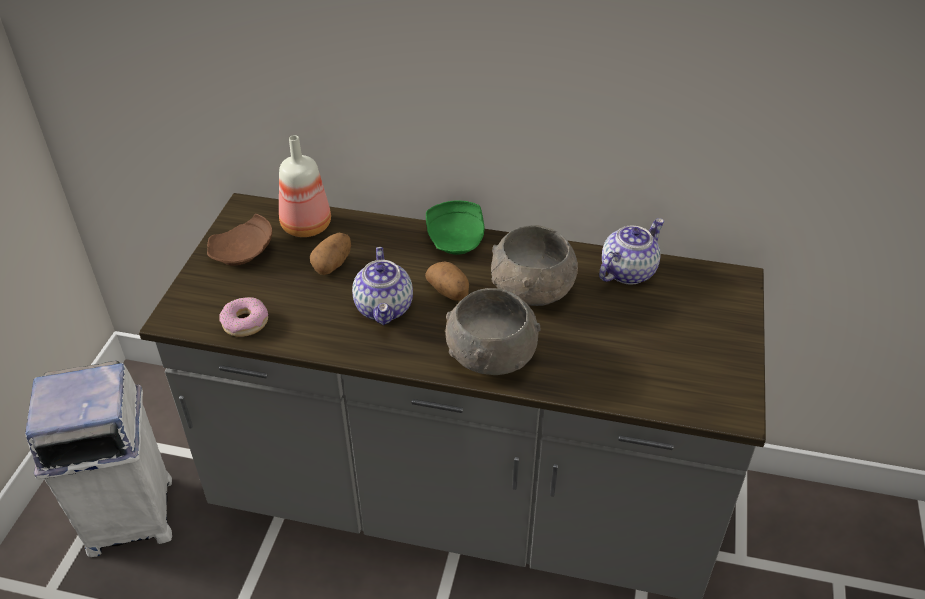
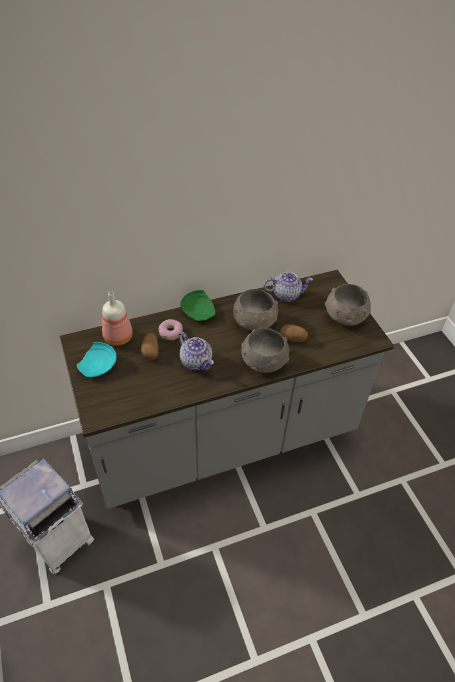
camera: 35 degrees left, 5 degrees up
brown plate [207,214,272,266] -> turquoise plate [77,342,117,377]
donut [219,297,268,337] -> donut moved to [159,319,183,340]
potato [425,261,469,301] -> potato moved to [279,324,308,342]
teapot [599,218,664,285] -> teapot turned 75 degrees clockwise [263,272,313,302]
none -> grey bowl [325,284,371,326]

